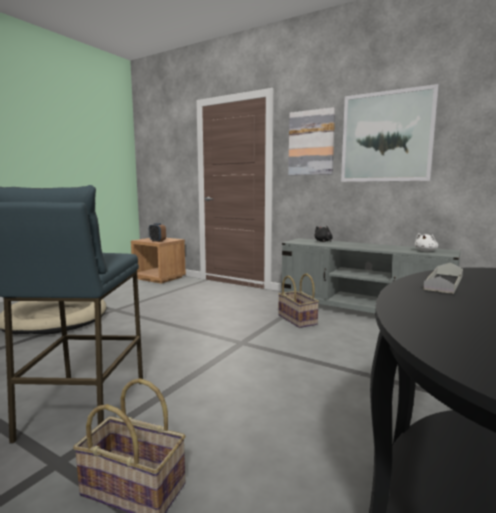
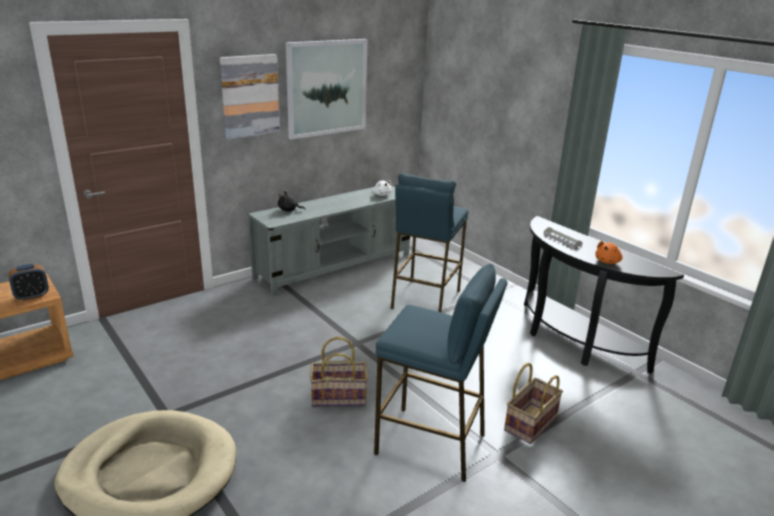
camera: 70 degrees left, 15 degrees up
basket [278,273,319,328] -> basket moved to [310,337,368,407]
none -> blue stool [391,173,468,312]
none -> orange plush toy [595,241,623,264]

